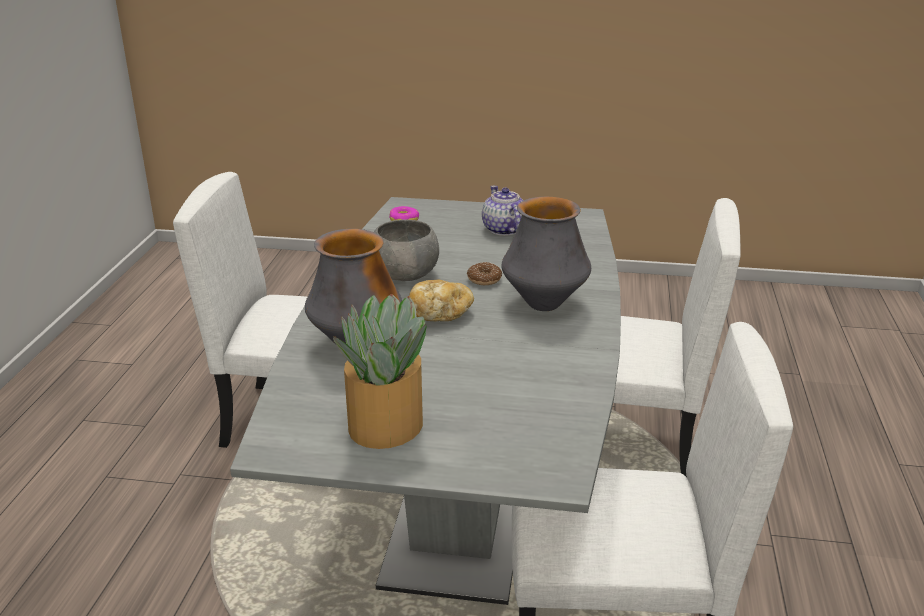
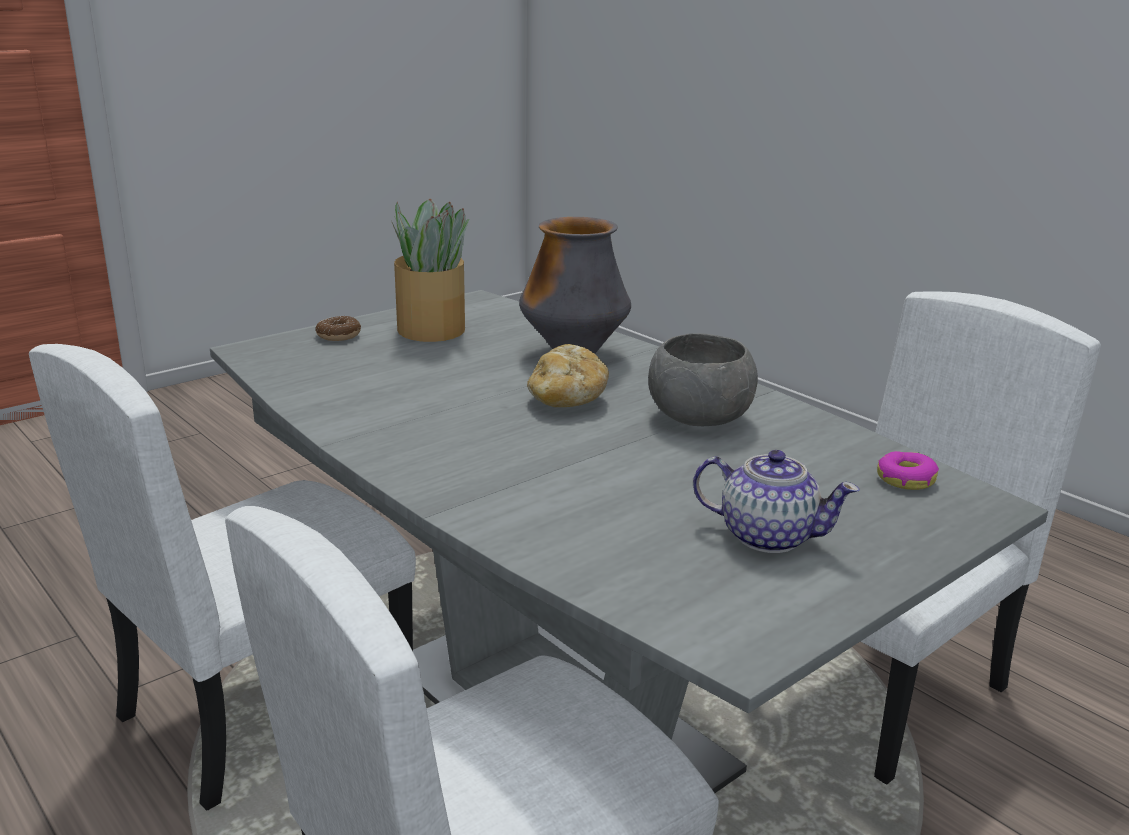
camera: 130 degrees right, 5 degrees down
donut [467,262,502,285] -> donut moved to [315,316,361,341]
vase [502,197,591,311] -> none

